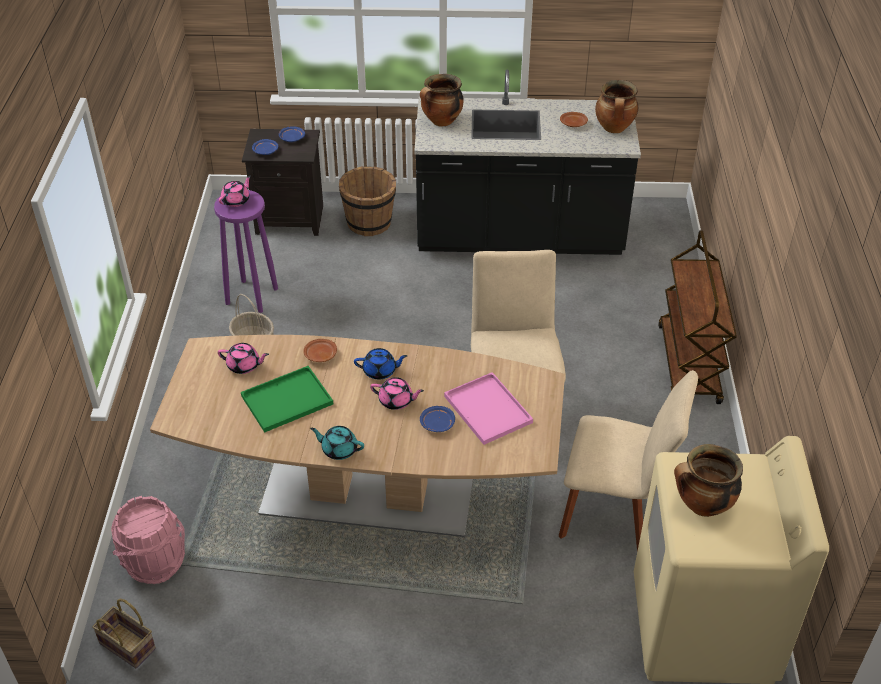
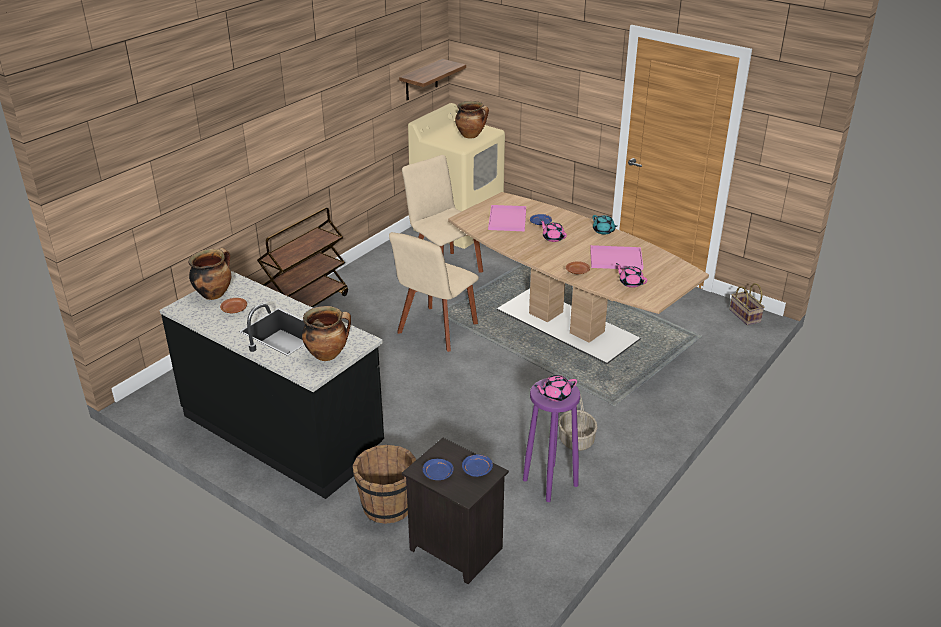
camera: 145 degrees left, 10 degrees down
pink bucket [111,496,185,584] -> none
green tray [241,366,333,433] -> pink tray [590,245,643,270]
blue teapot [354,348,407,379] -> none
none -> shelf [399,59,466,100]

